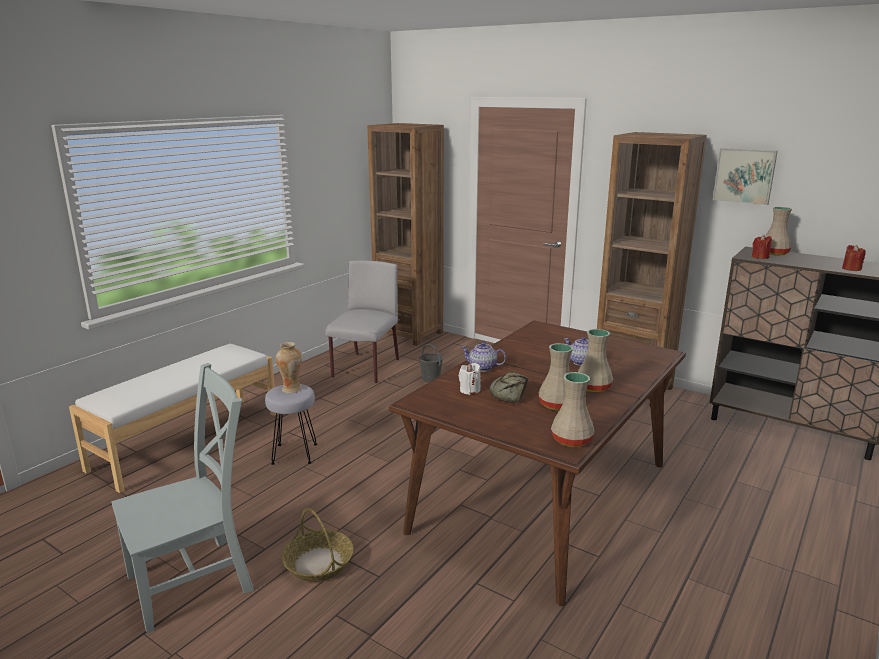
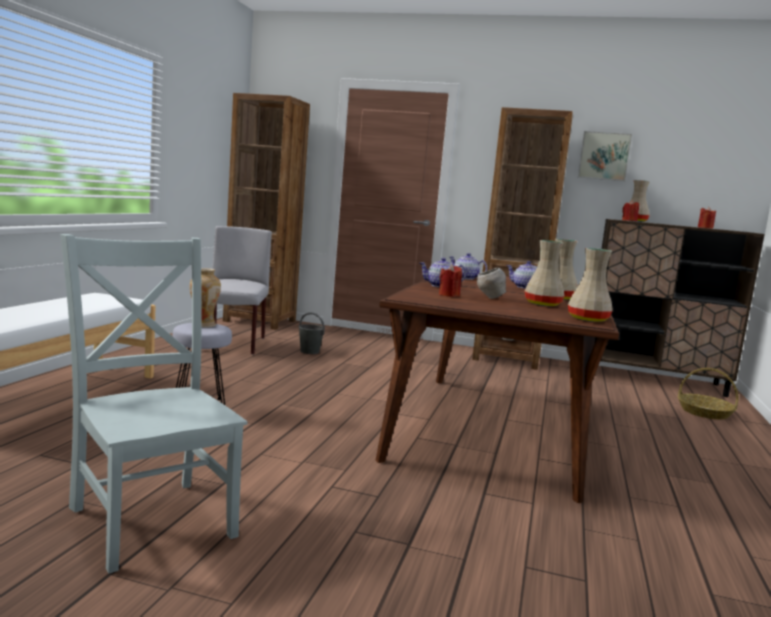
camera: 20 degrees left, 10 degrees down
grey chair [111,363,254,633] -> grey chair turned 75 degrees counterclockwise [60,234,248,573]
basket [281,508,353,582] -> basket moved to [678,368,739,419]
white candle [459,363,481,395] -> red candle [439,264,462,297]
bread [489,372,529,403] -> grey bowl [477,268,506,299]
none -> teapot [450,253,487,280]

